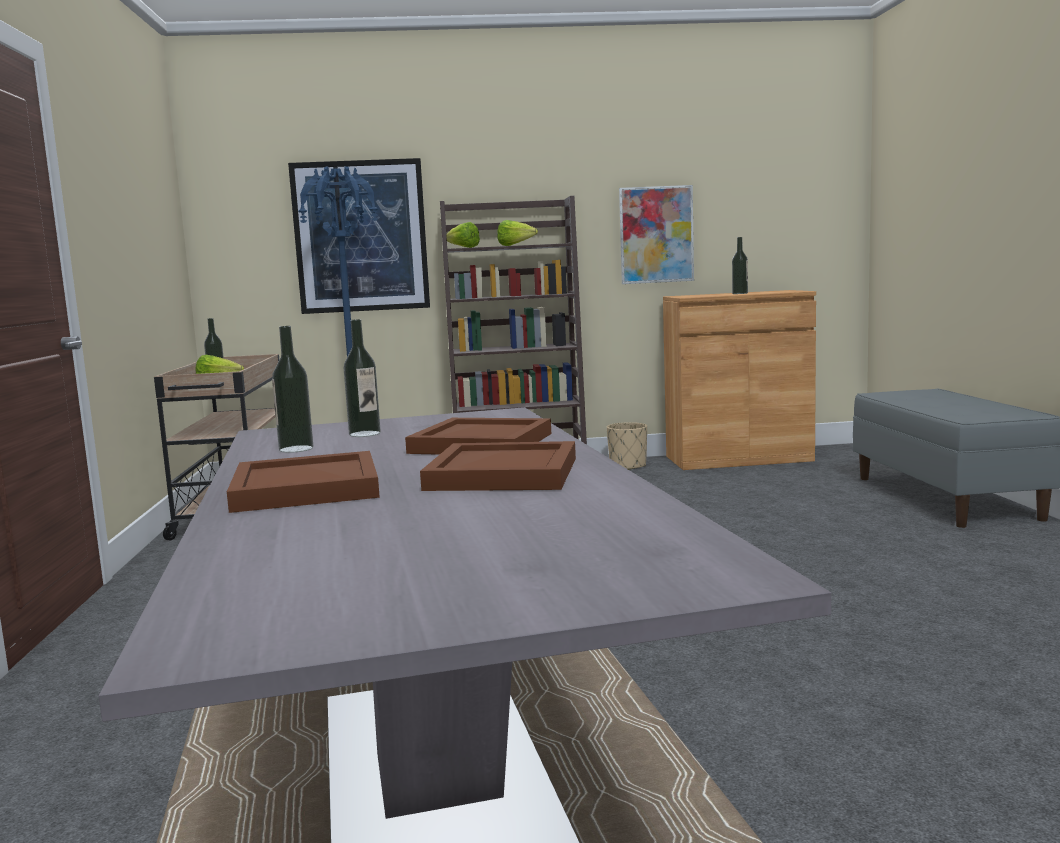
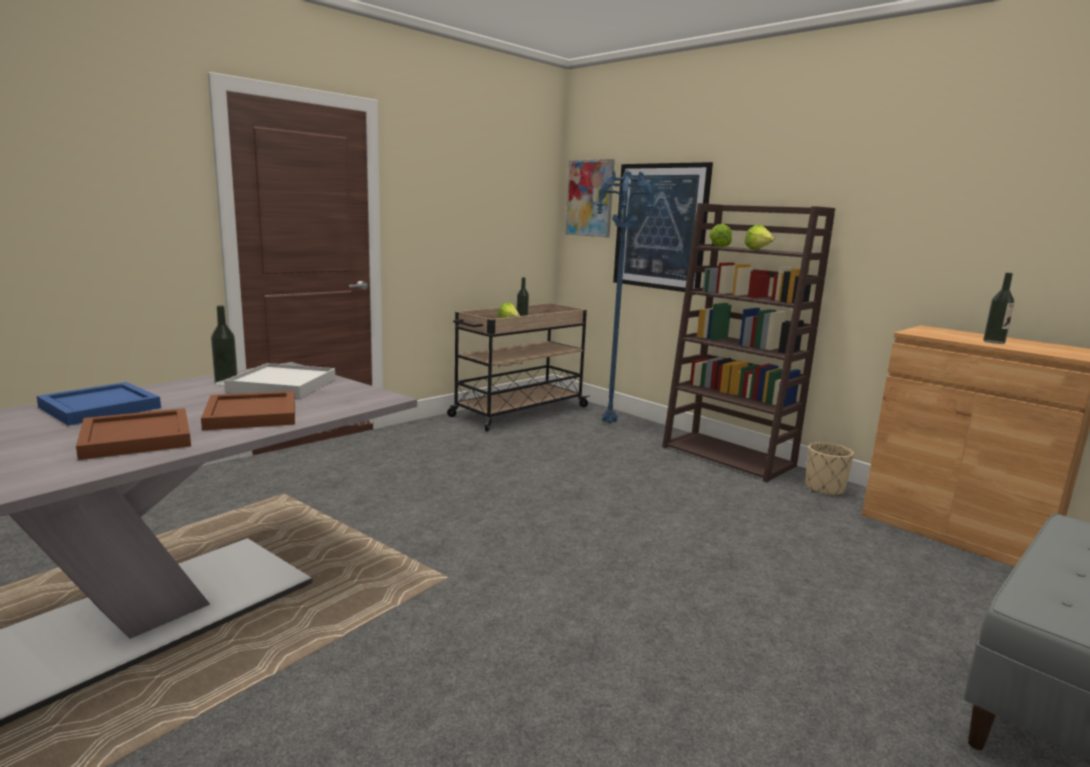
camera: 50 degrees right, 5 degrees up
brown tray [227,451,380,513] -> blue tray [36,382,161,426]
bottle [344,319,381,437] -> white tray [224,363,335,398]
picture [619,185,694,284] -> picture moved to [566,159,615,238]

